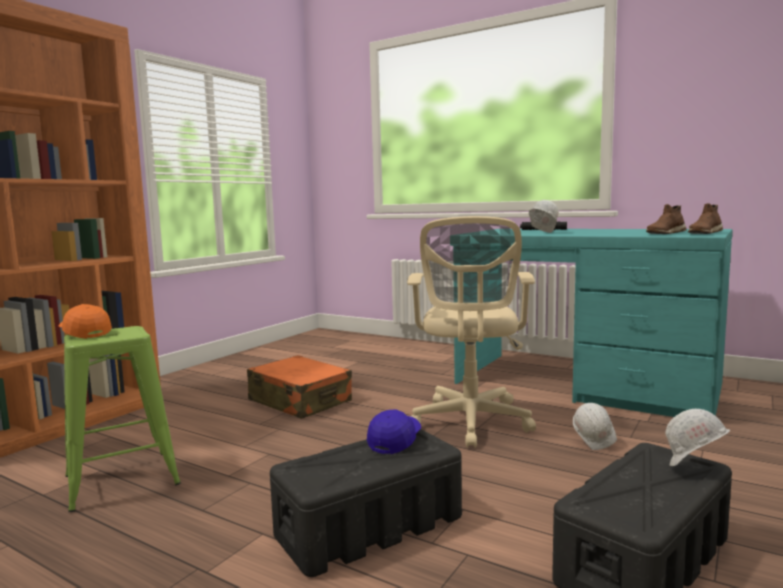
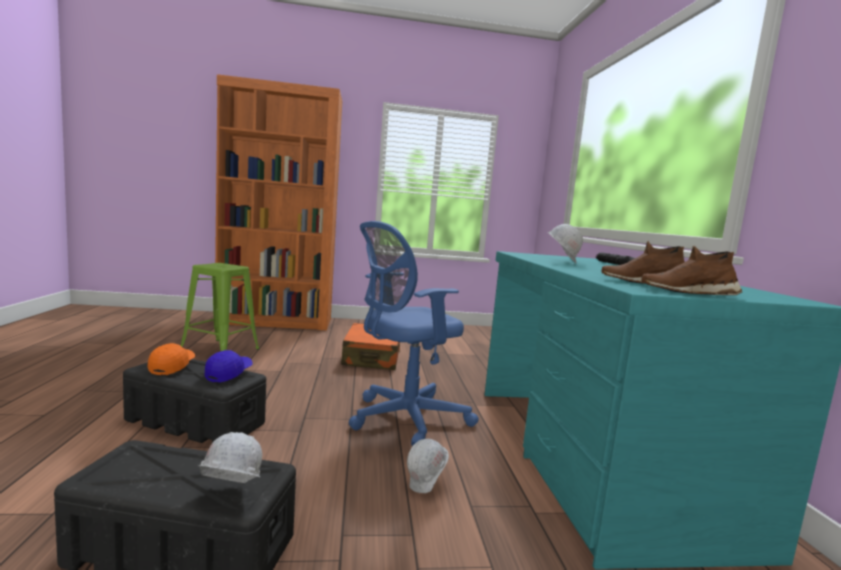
camera: 50 degrees right, 0 degrees up
orange cap [59,304,112,339] -> orange cap moved to [147,343,195,375]
blue cap [367,409,421,454] -> blue cap turned 60 degrees counterclockwise [205,350,253,383]
beige office chair [407,216,536,448] -> blue office chair [349,221,479,446]

